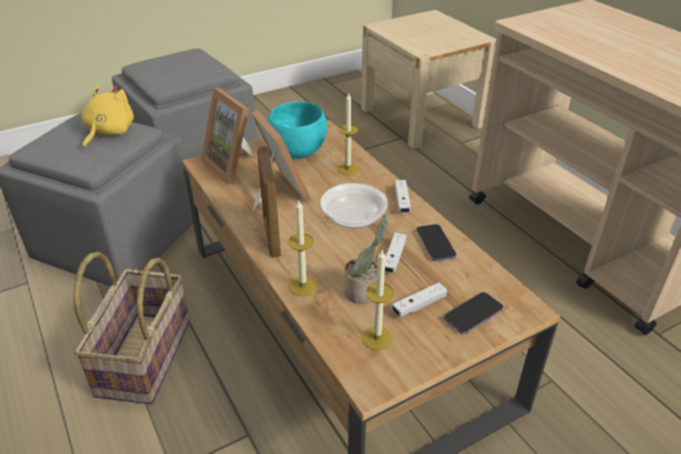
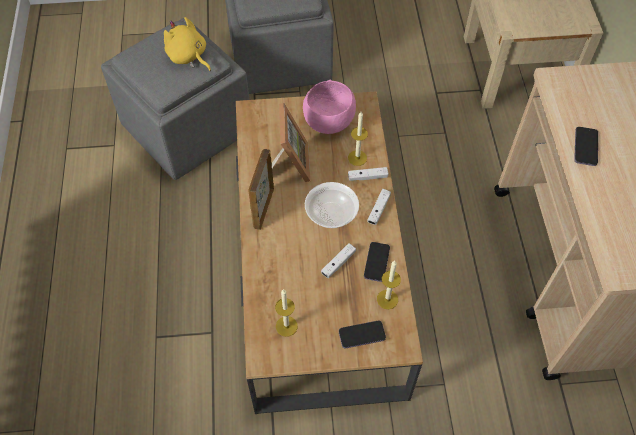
camera: 25 degrees right, 20 degrees up
basket [73,252,190,404] -> none
yellow plush toy [82,85,134,149] -> yellow plush toy turned 90 degrees counterclockwise [164,17,211,71]
picture frame [201,88,253,185] -> none
turquoise bowl [268,102,327,158] -> pink bowl [303,80,356,134]
candle [288,201,317,296] -> candle moved to [377,261,401,309]
potted plant [344,214,389,304] -> none
white game controller [392,283,447,317] -> white game controller moved to [348,167,388,181]
none -> phone [574,127,598,166]

